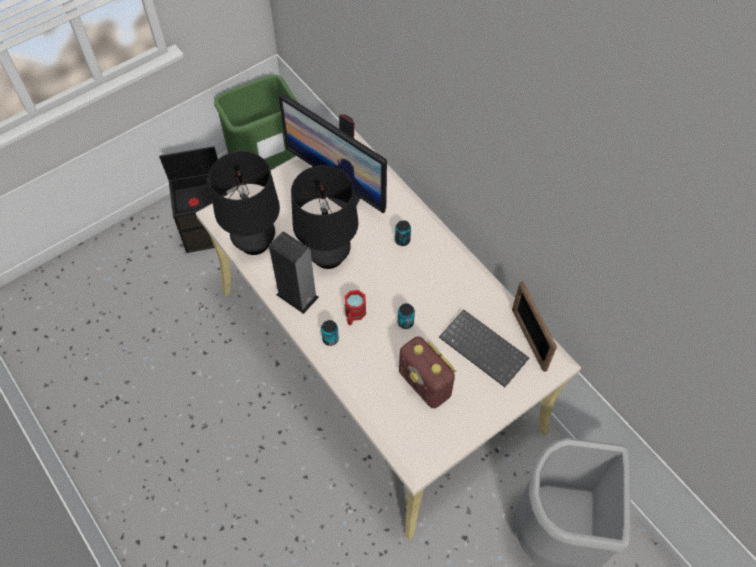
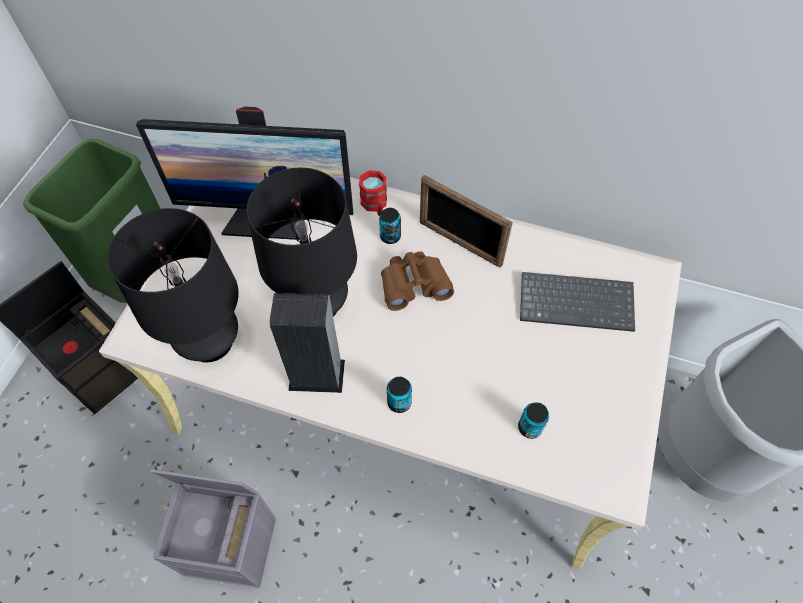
camera: 35 degrees left, 0 degrees up
red mug [344,290,366,325] -> red mug moved to [359,170,387,216]
can [398,303,415,329] -> can moved to [518,402,549,439]
radio [399,337,457,408] -> none
picture frame [512,281,557,372] -> picture frame moved to [420,175,513,268]
none -> grey storage box [150,469,276,588]
none -> brown binoculars [381,251,454,311]

